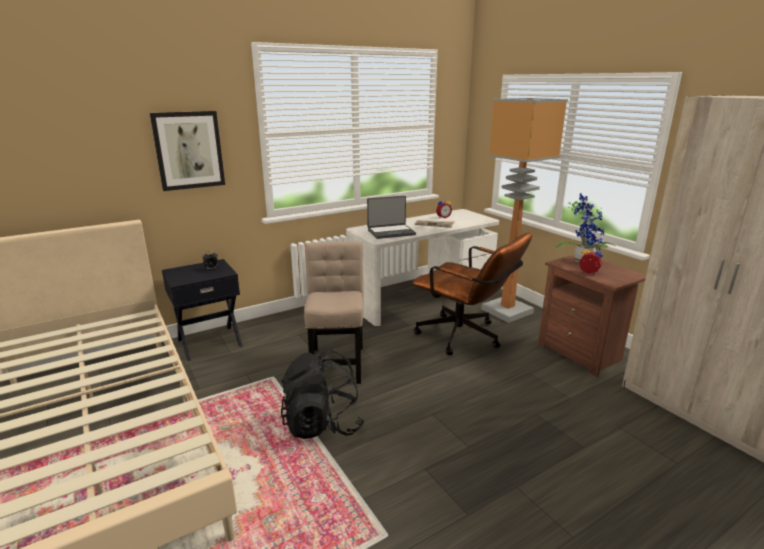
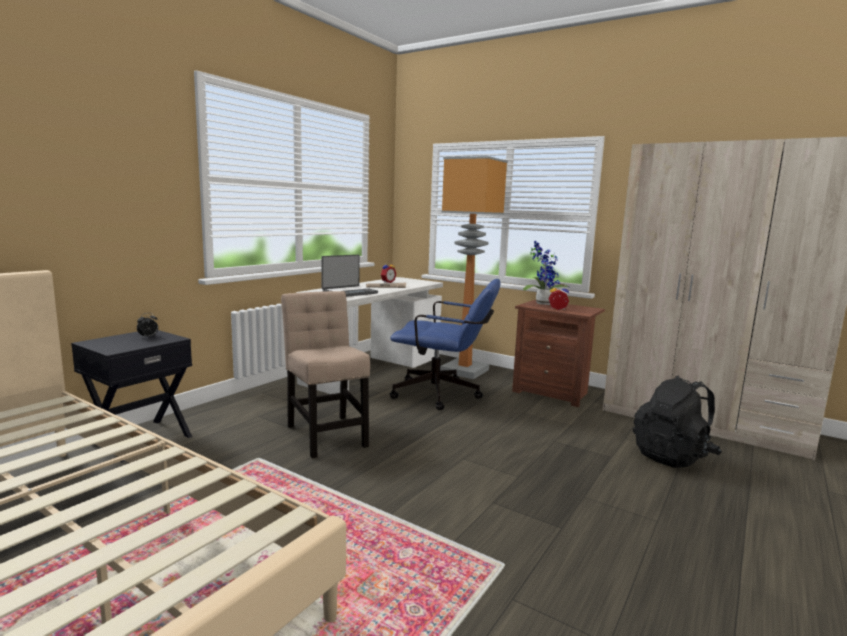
camera: 25 degrees left, 10 degrees down
picture [150,111,225,191] -> none
black backpack [281,349,364,439] -> black backpack moved to [633,376,722,468]
brown office chair [412,233,532,355] -> blue office chair [389,279,501,410]

